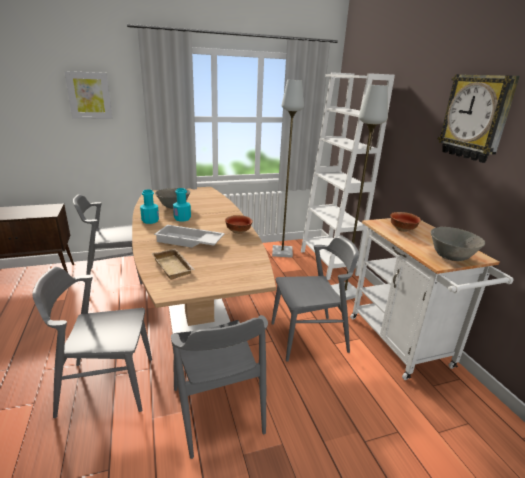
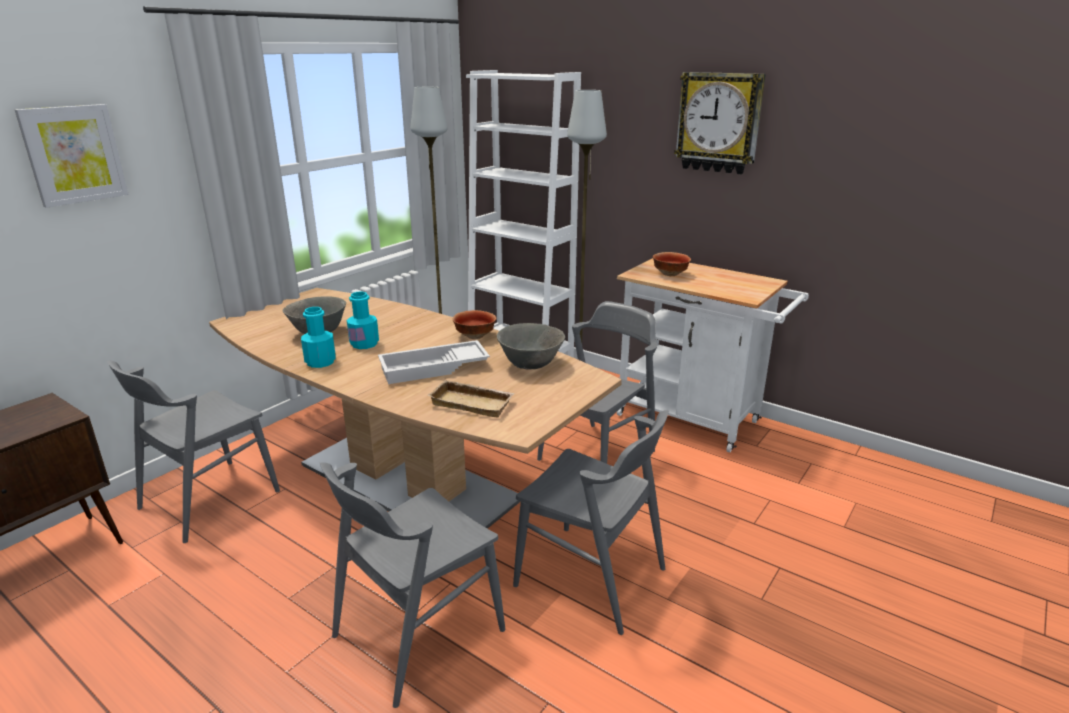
camera: 35 degrees left, 0 degrees up
grey bowl [431,227,485,261] -> grey bowl moved to [497,323,565,369]

